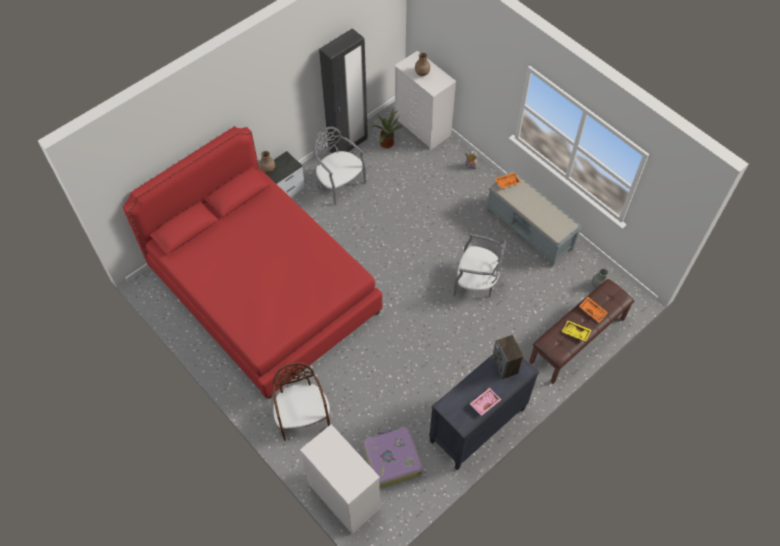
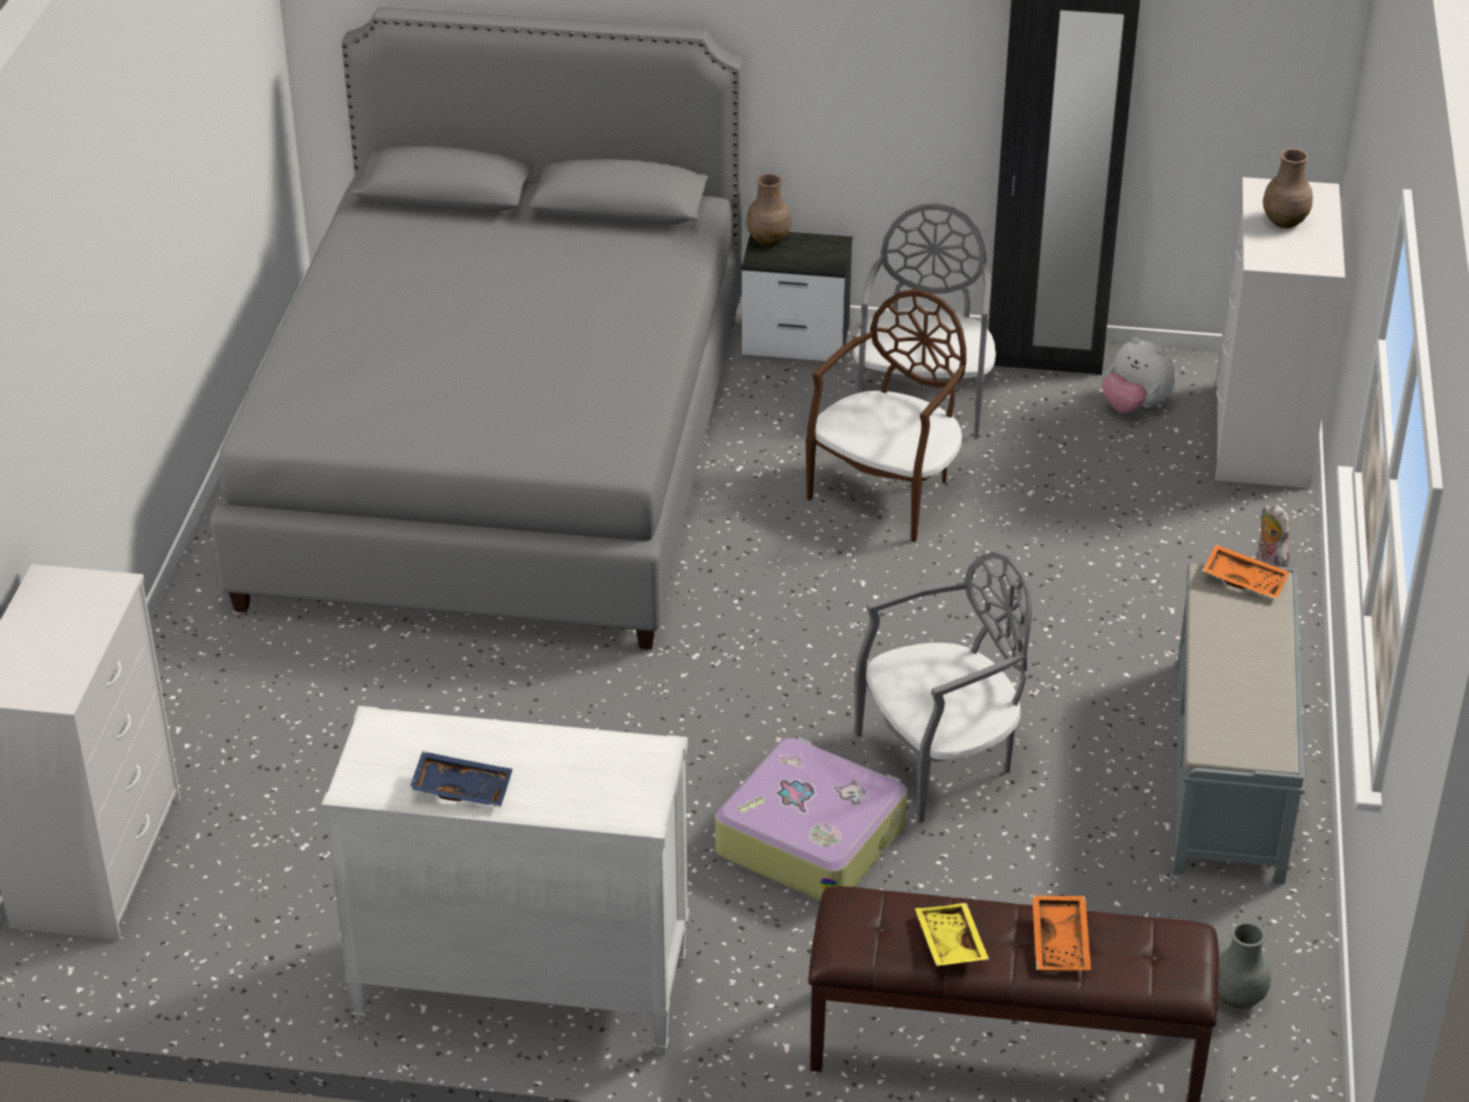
camera: 50 degrees right, 20 degrees down
red bed [122,126,382,399] -> grey bed [210,7,742,650]
brown chair [273,362,330,441] -> brown chair moved to [806,289,966,542]
suitcase [364,427,423,488] -> suitcase moved to [715,737,907,901]
potted plant [370,109,402,149] -> plush toy [1102,338,1176,412]
black dresser [429,354,539,470] -> white dresser [321,706,689,1055]
grey chair [454,233,506,297] -> grey chair turned 90 degrees counterclockwise [854,551,1032,823]
pink tray [470,388,501,416] -> blue tray [409,751,513,808]
speaker [492,335,524,379] -> none

